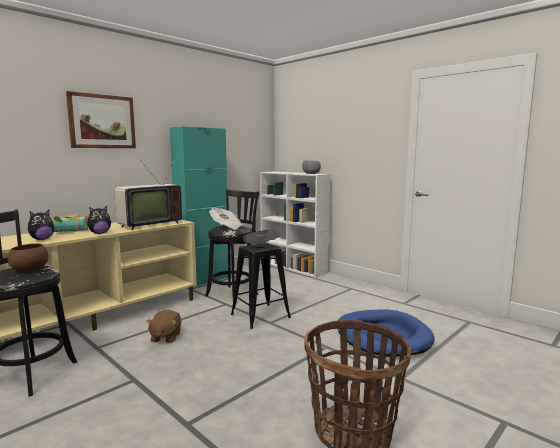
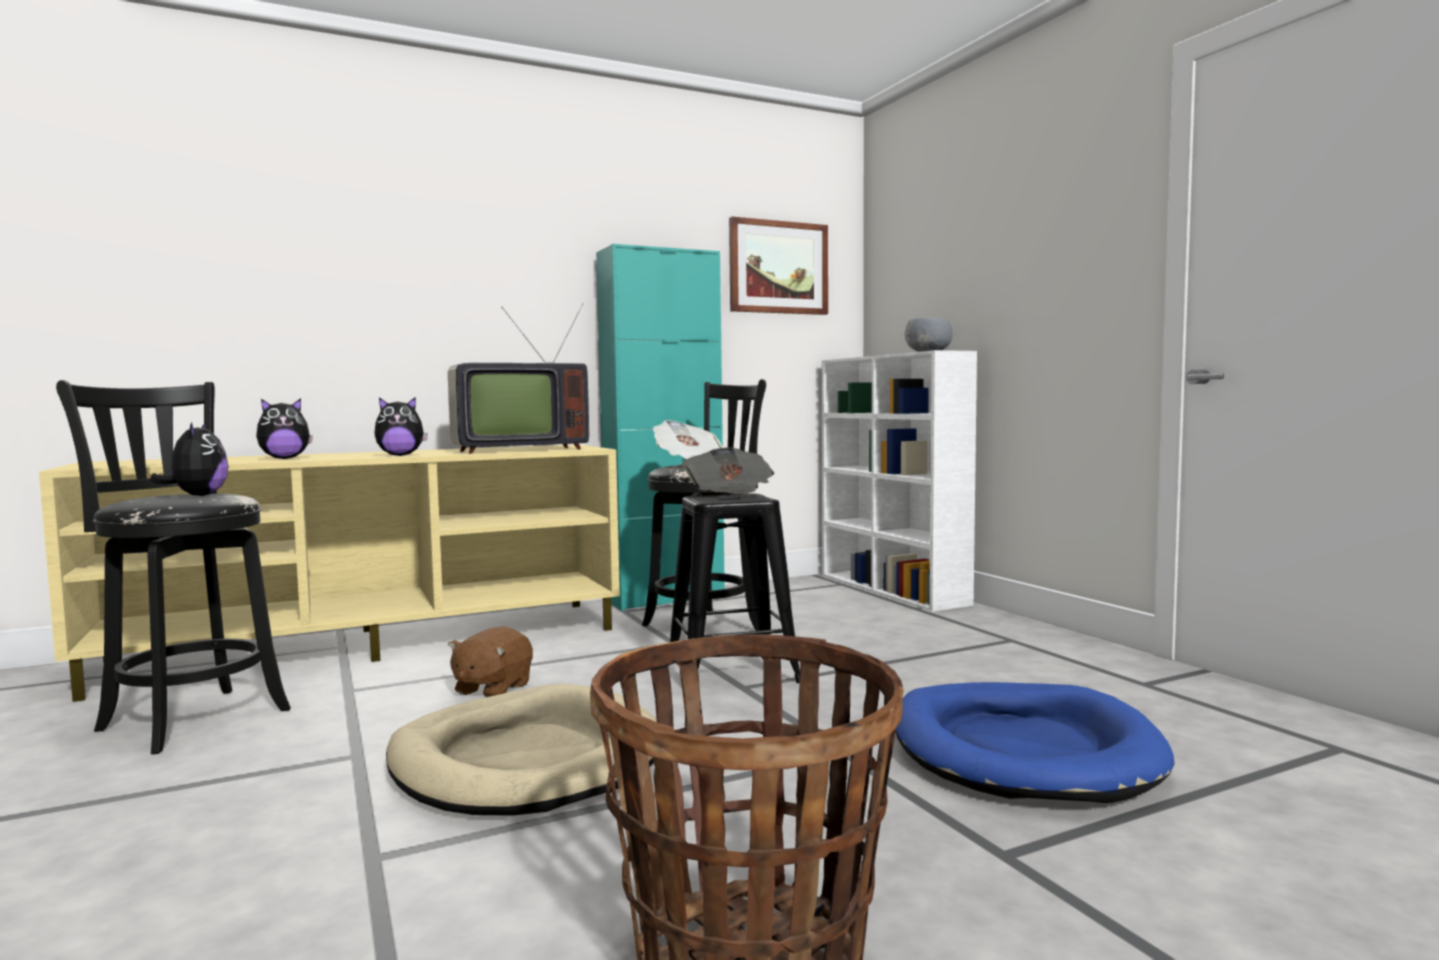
camera: 20 degrees right, 5 degrees down
brown bowl [8,244,49,272] -> plush toy [150,422,228,496]
book [53,215,88,232] -> none
picture [66,91,136,148] -> picture moved to [729,217,828,315]
none -> beige dog bed [386,684,657,816]

